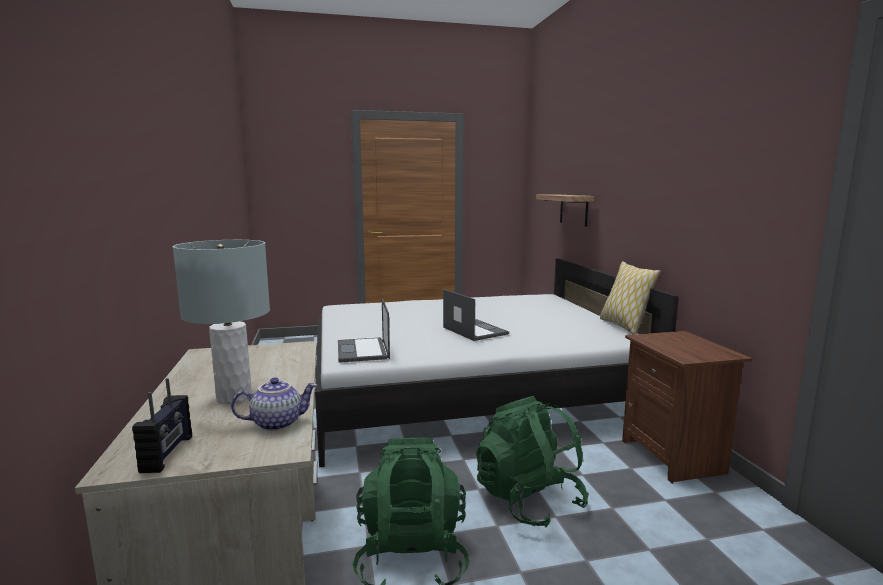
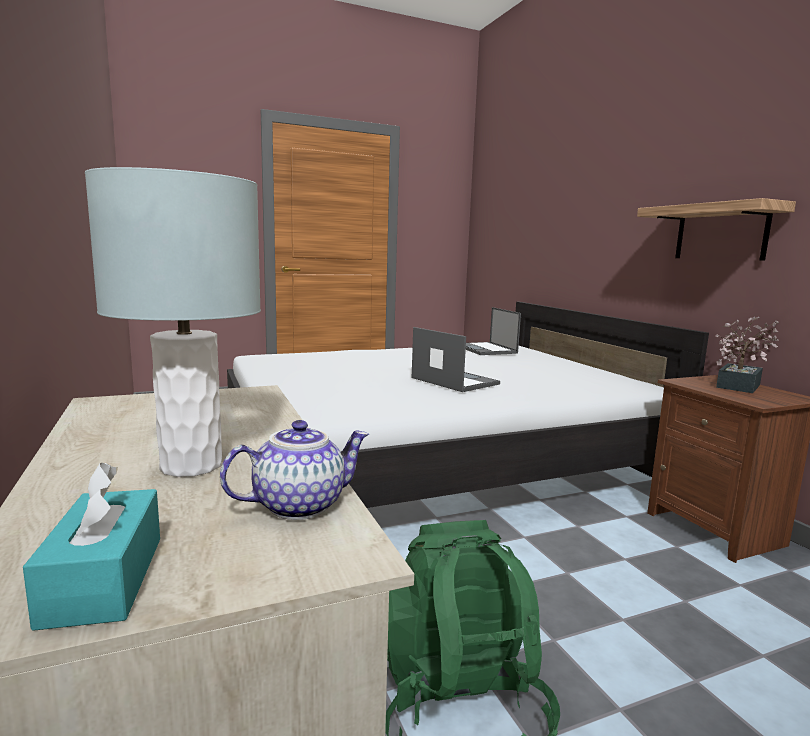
camera: 10 degrees left, 0 degrees up
radio [132,378,192,473] -> turquoise tissue box [23,463,160,631]
laptop [338,298,390,363] -> laptop moved to [466,307,521,355]
green backpack [476,396,589,528] -> none
shelf [536,194,594,227] -> shelf moved to [637,198,796,261]
pillow [600,261,661,335] -> none
none -> potted plant [716,316,779,393]

